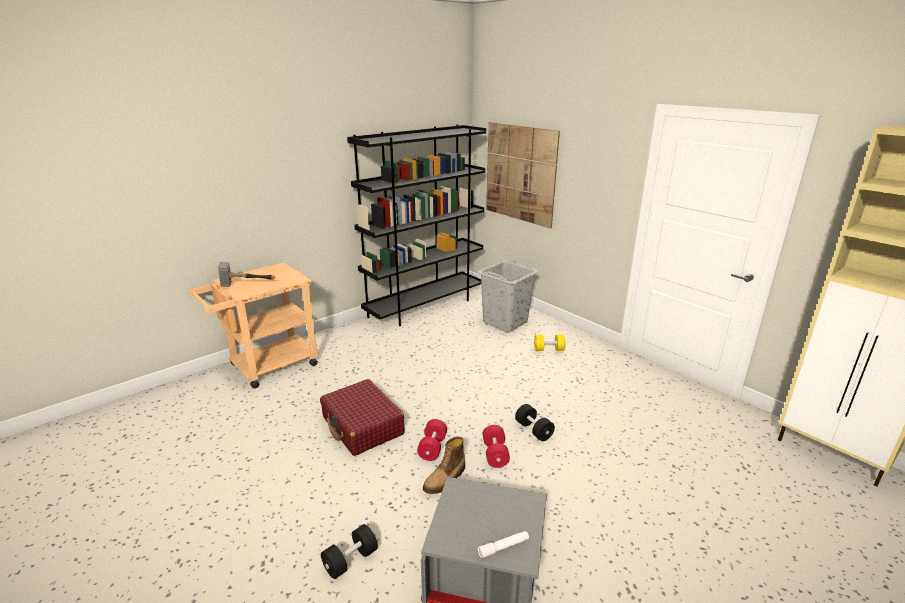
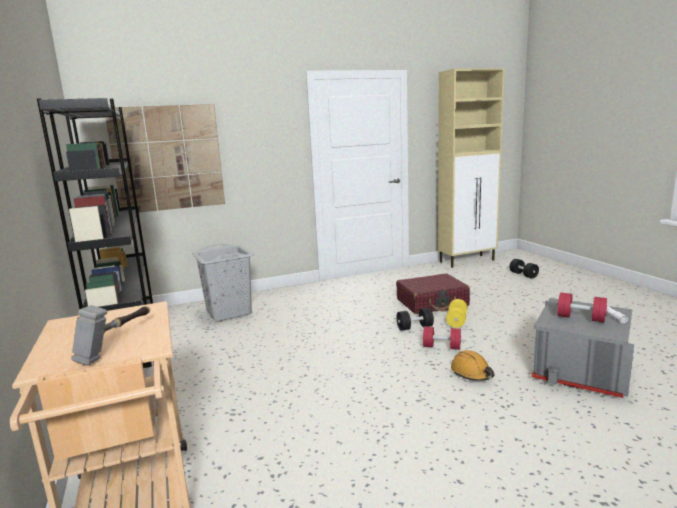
camera: 70 degrees left, 10 degrees down
red suitcase [320,379,405,456] -> red suitcase moved to [396,274,470,314]
black dumbbell [321,524,378,579] -> black dumbbell moved to [509,259,539,279]
red dumbbell [417,419,447,461] -> red dumbbell moved to [557,292,608,323]
boot [423,436,465,494] -> orange hard hat [451,350,494,381]
yellow dumbbell [534,334,566,351] -> yellow dumbbell moved to [446,299,467,328]

